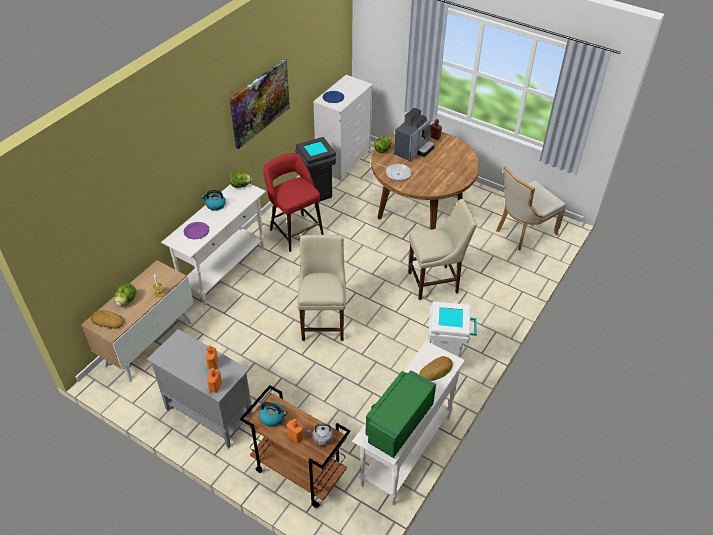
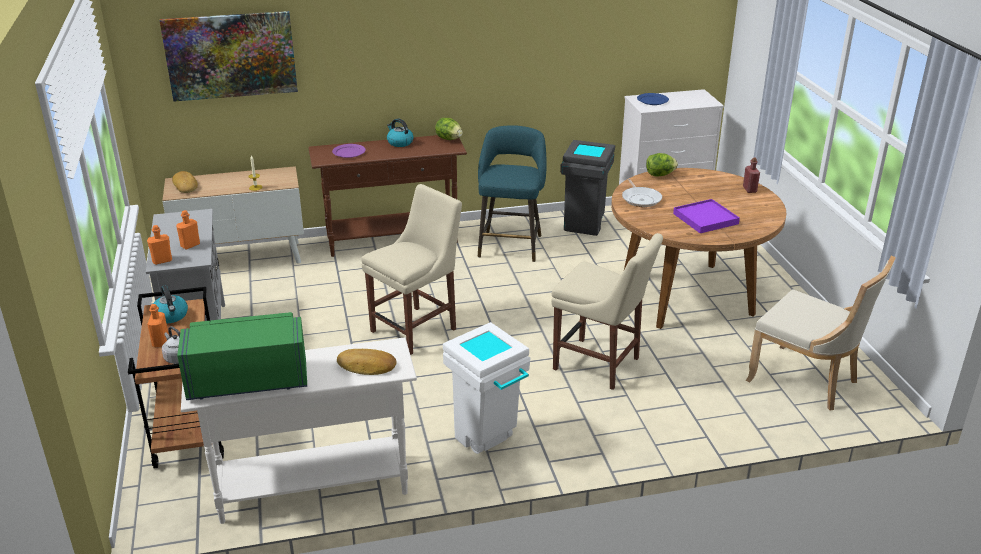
camera: 45 degrees right, 15 degrees down
lettuce [115,283,137,306] -> none
white console table [161,184,266,305] -> brown console table [308,135,467,257]
picture [229,59,290,149] -> picture moved to [159,11,298,102]
red stool [263,153,324,252] -> turquoise stool [478,125,547,262]
coffee machine [394,108,435,161] -> none
beige chair [496,166,566,250] -> beige chair turned 150 degrees counterclockwise [746,255,896,410]
none -> purple tray [673,199,740,233]

